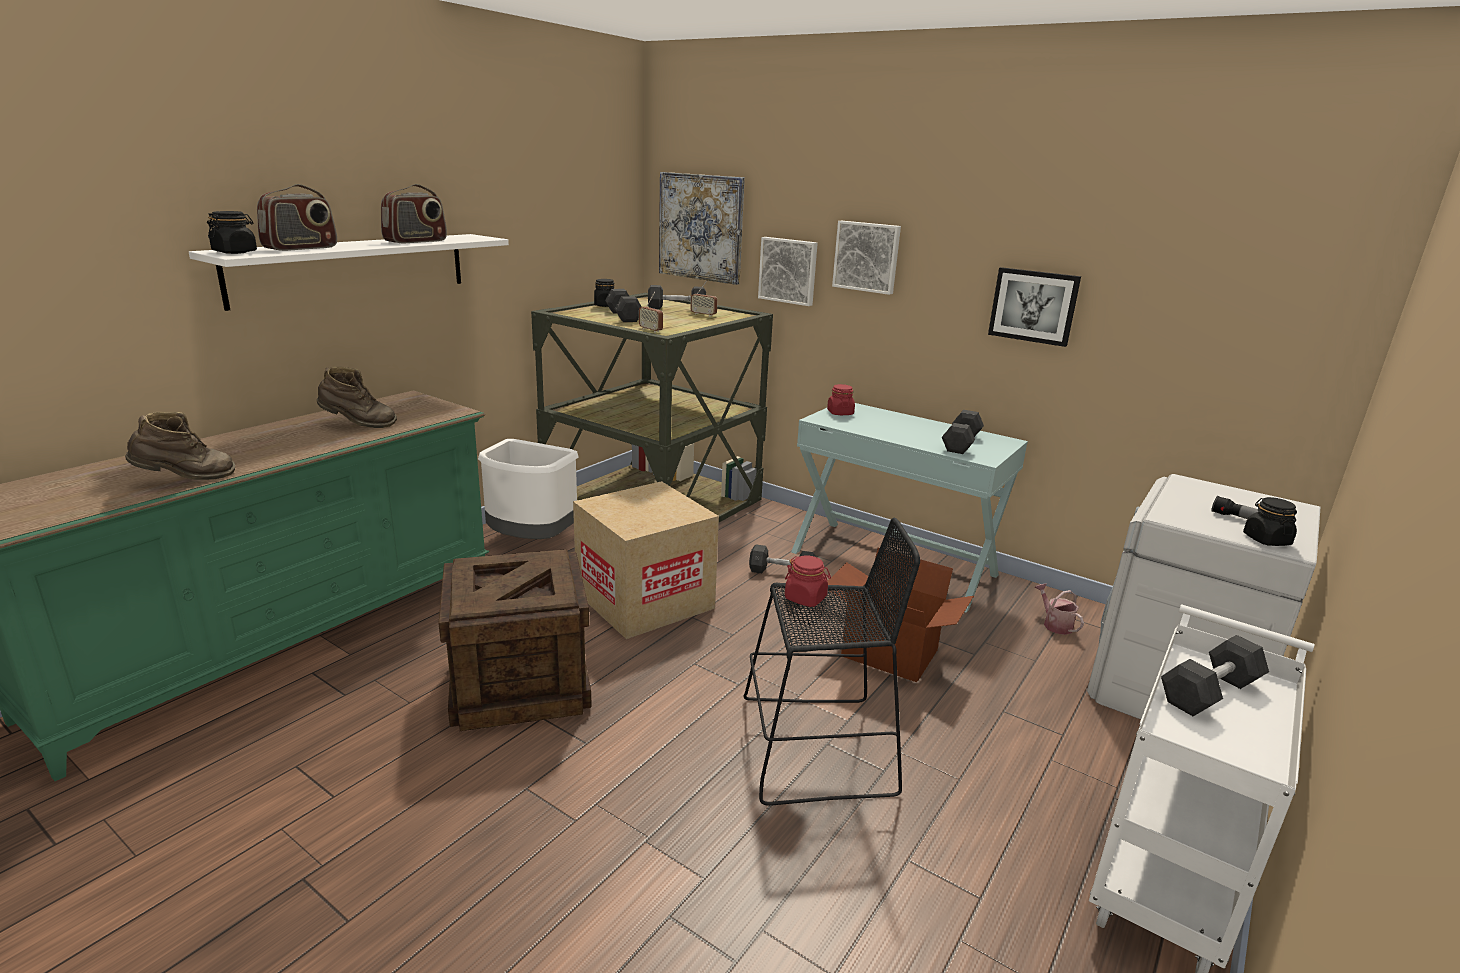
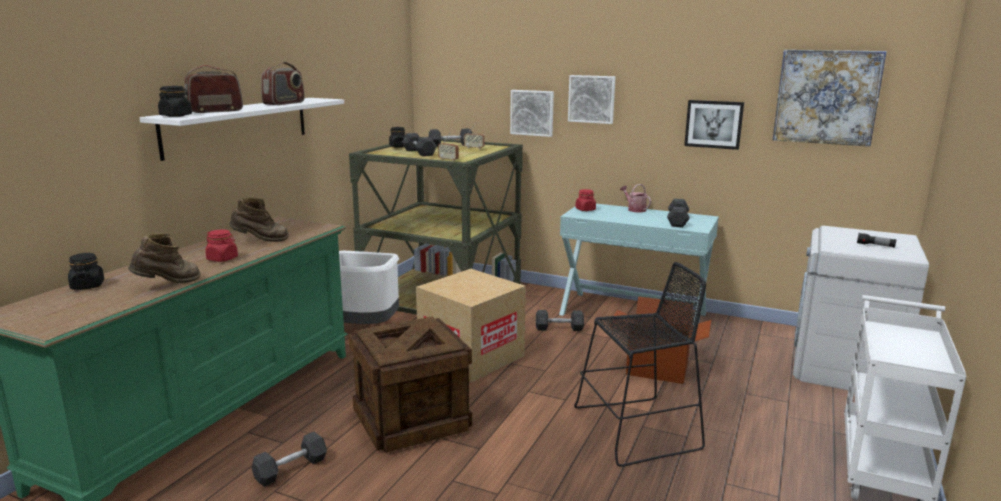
camera: 10 degrees left, 5 degrees down
radio [257,184,337,251] -> radio turned 150 degrees counterclockwise [184,65,243,113]
picture [659,172,745,285] -> picture moved to [773,50,887,147]
red jar [785,556,831,607] -> red jar moved to [205,229,238,262]
watering can [1034,583,1084,635] -> watering can moved to [620,184,651,212]
grey dumbbell [1161,635,1269,716] -> grey dumbbell moved to [252,432,327,487]
black jar [1243,497,1297,546] -> black jar moved to [68,253,104,290]

